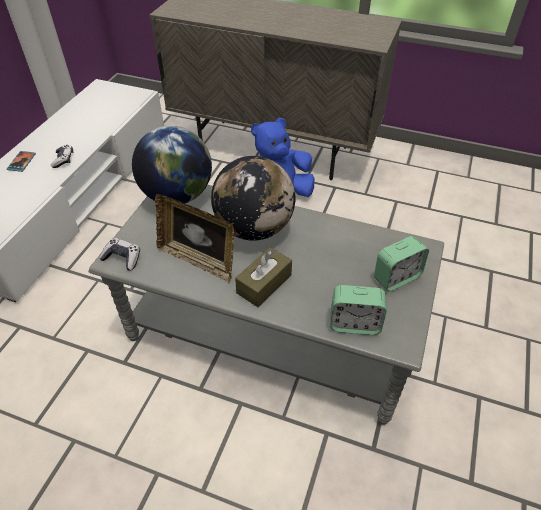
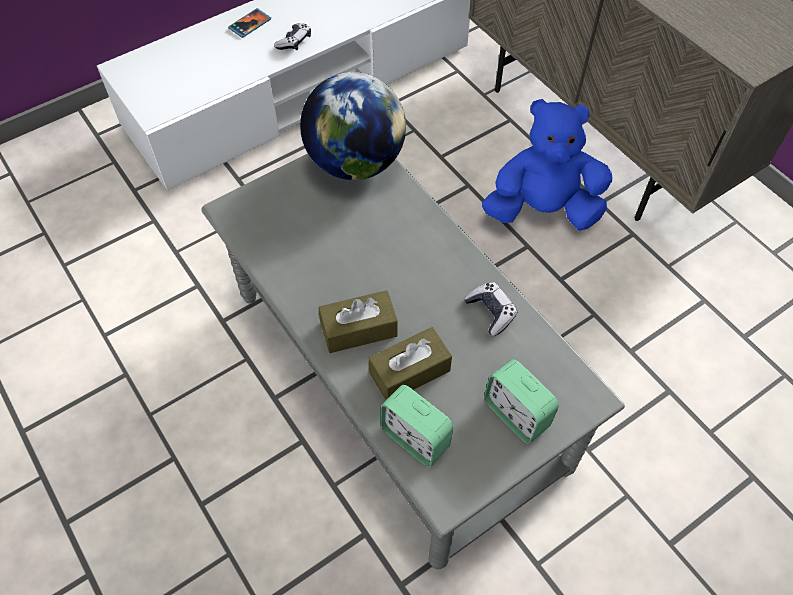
camera: 35 degrees right, 10 degrees up
game controller [99,238,140,271] -> game controller moved to [464,282,517,336]
picture frame [155,194,234,283] -> none
globe [211,156,295,241] -> none
alarm clock [374,236,429,292] -> alarm clock turned 45 degrees clockwise [484,359,559,444]
none -> brown tissue box [368,327,452,400]

